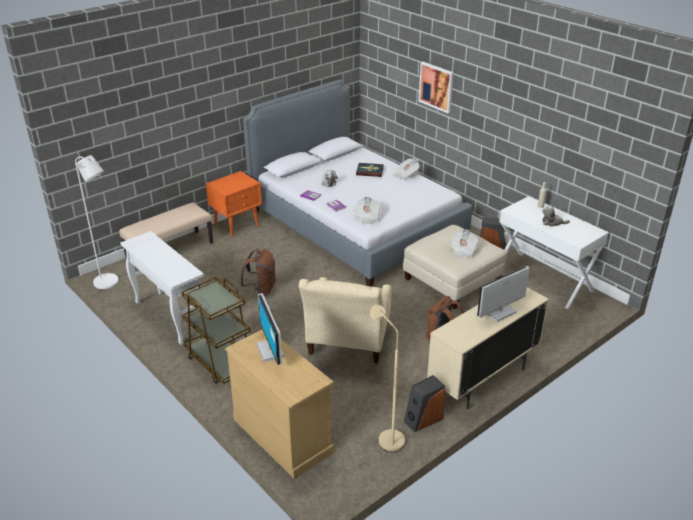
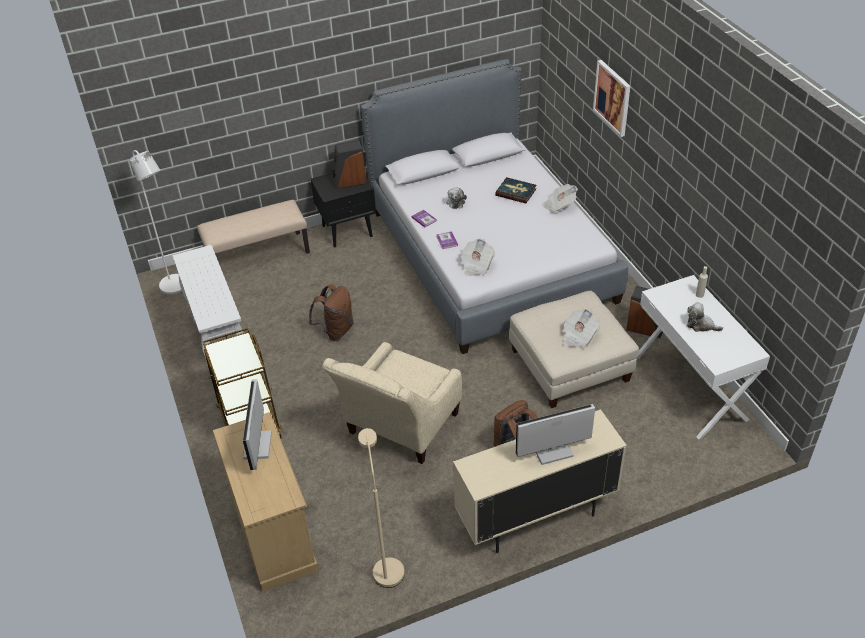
camera: 20 degrees right, 10 degrees up
orange nightstand [206,171,262,237] -> black nightstand [311,173,376,247]
speaker [404,375,446,432] -> speaker moved to [332,140,366,189]

